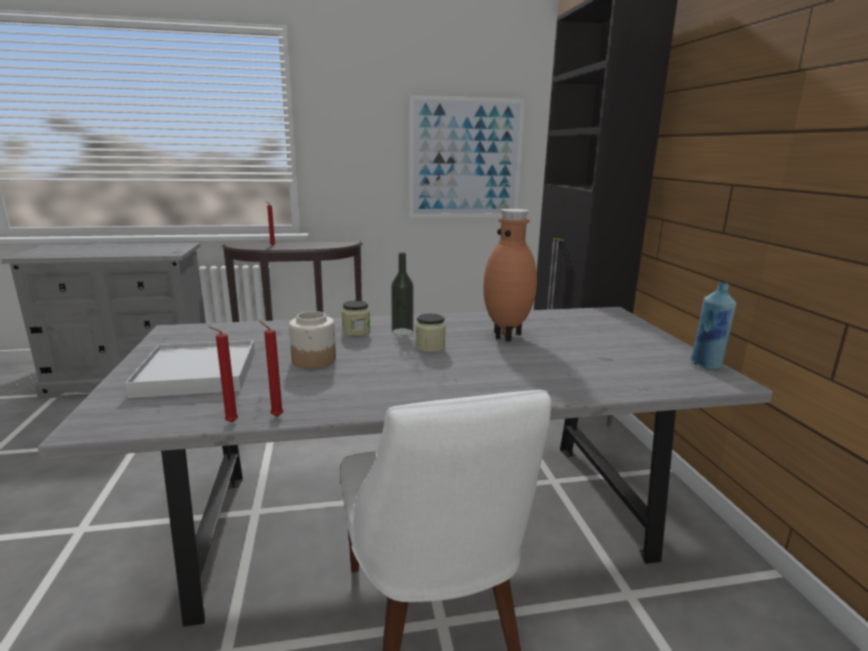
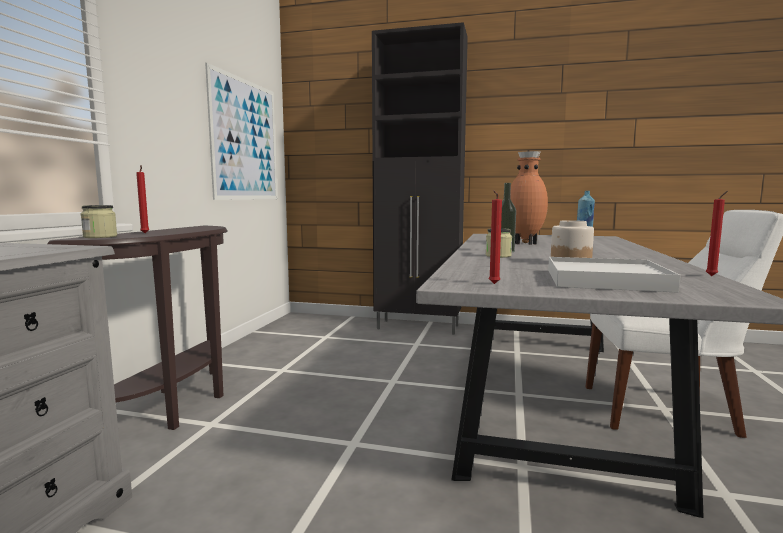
camera: 65 degrees left, 10 degrees down
red candle [258,320,284,417] -> red candle moved to [489,190,502,284]
jar [416,314,446,352] -> jar moved to [81,205,117,238]

